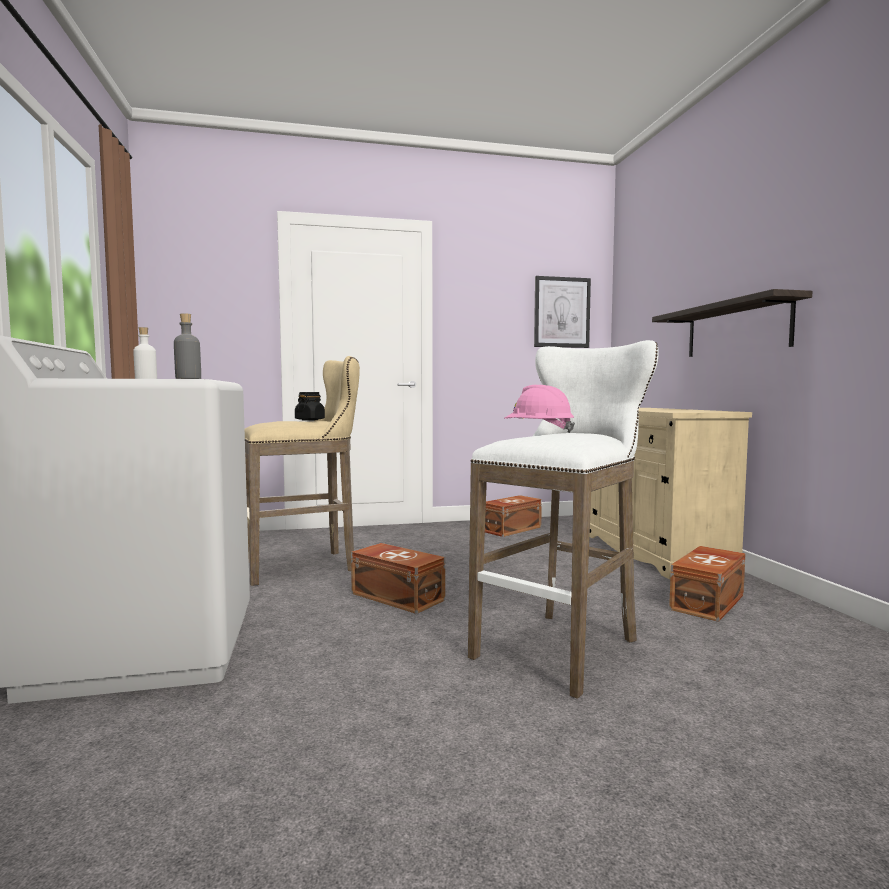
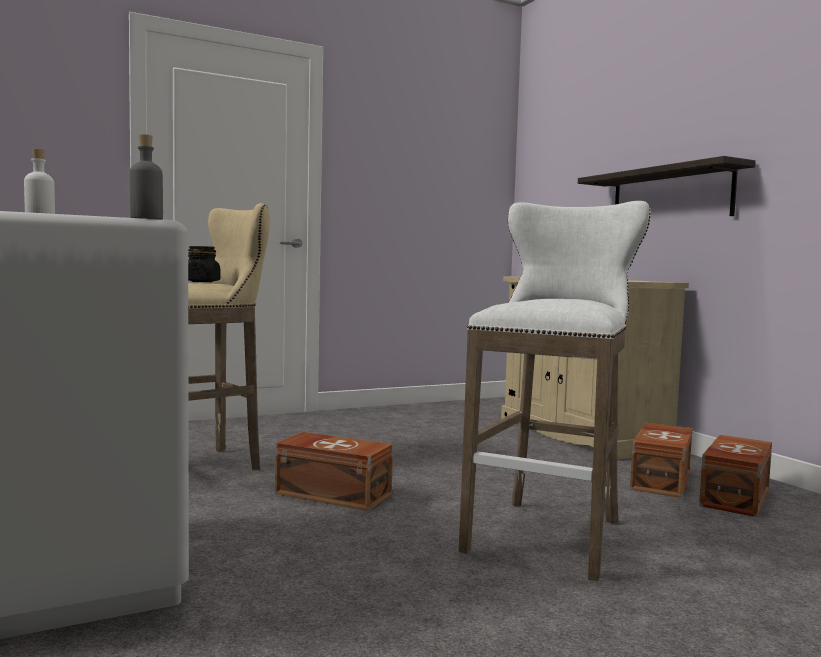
camera: 15 degrees left, 0 degrees up
brown storage box [485,495,542,537] -> brown storage box moved to [699,435,772,517]
pink hard hat [505,385,575,433] -> none
picture [534,276,591,348] -> none

